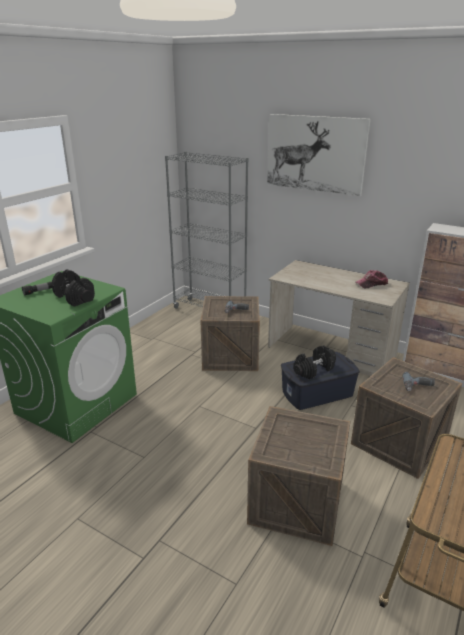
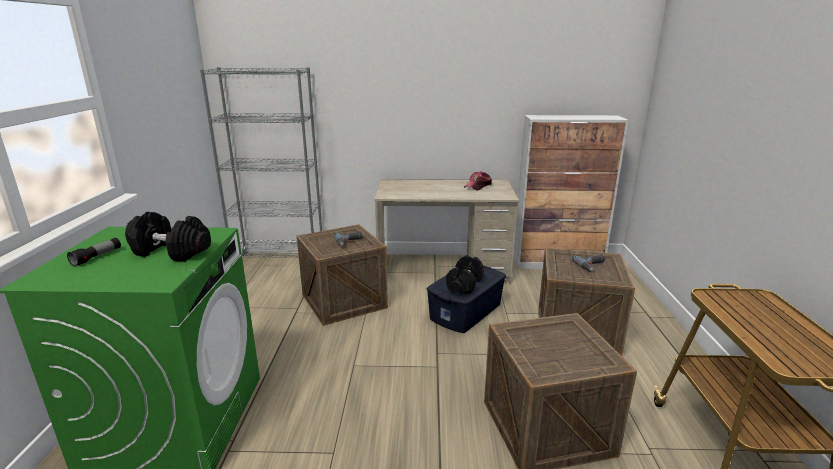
camera: 30 degrees left, 5 degrees down
picture [267,114,371,196] -> none

